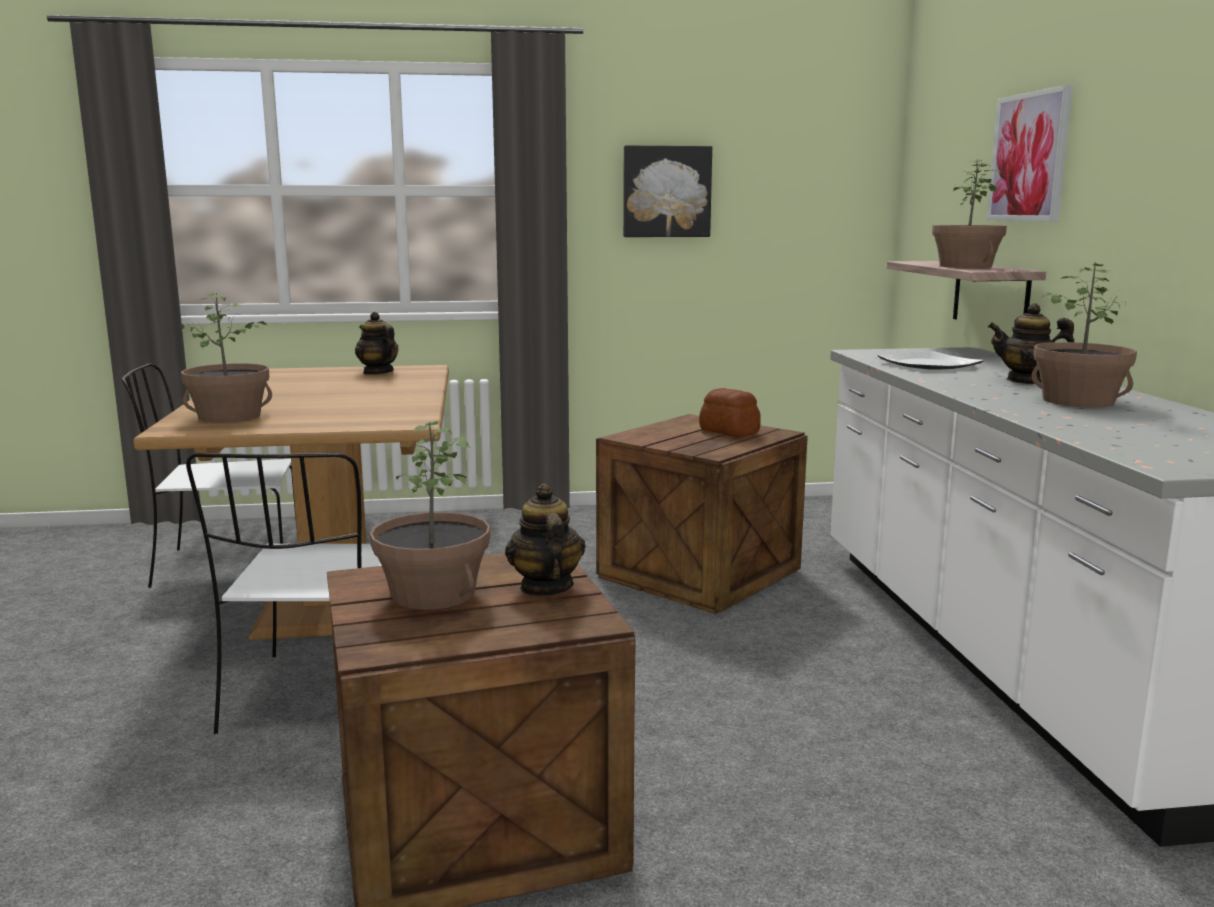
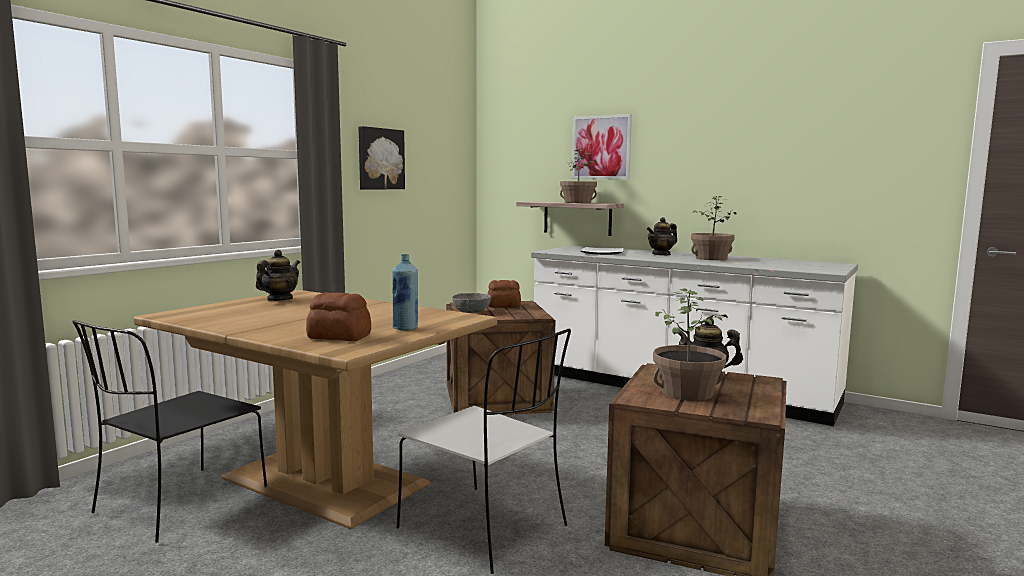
camera: 50 degrees left, 5 degrees down
white chair [121,364,297,588] -> black chair [72,320,267,543]
potted plant [181,293,272,422] -> bread [306,292,371,341]
teapot [355,312,398,375] -> teapot turned 120 degrees clockwise [256,250,300,301]
none -> blue bottle [392,254,418,331]
none -> grey bowl [452,293,491,313]

